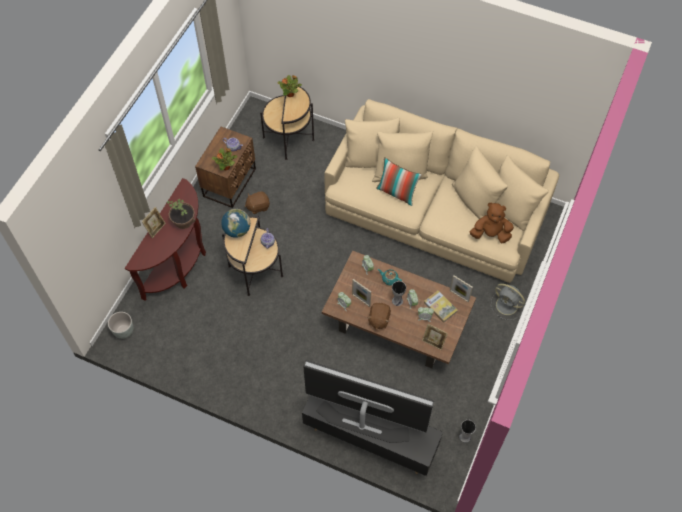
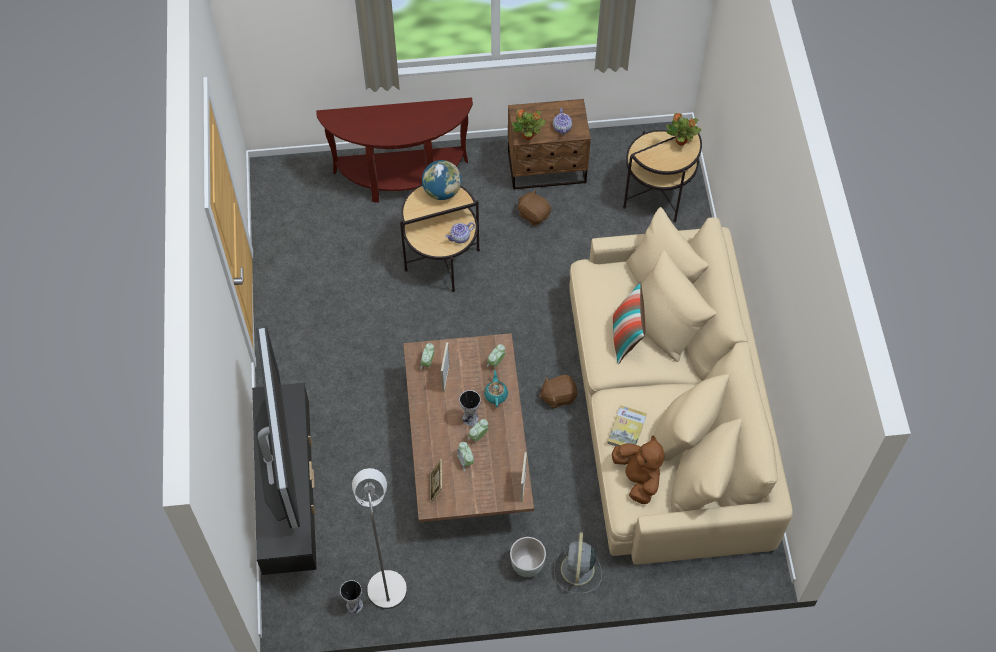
camera: 60 degrees right, 0 degrees up
grey planter [108,312,133,339] -> grey planter moved to [510,537,546,577]
picture frame [142,207,166,238] -> none
potted plant [167,198,195,229] -> none
brown plush toy [367,303,391,330] -> brown plush toy moved to [539,375,578,409]
book [424,291,458,323] -> book moved to [607,405,647,446]
none -> grey floor lamp [352,468,407,609]

